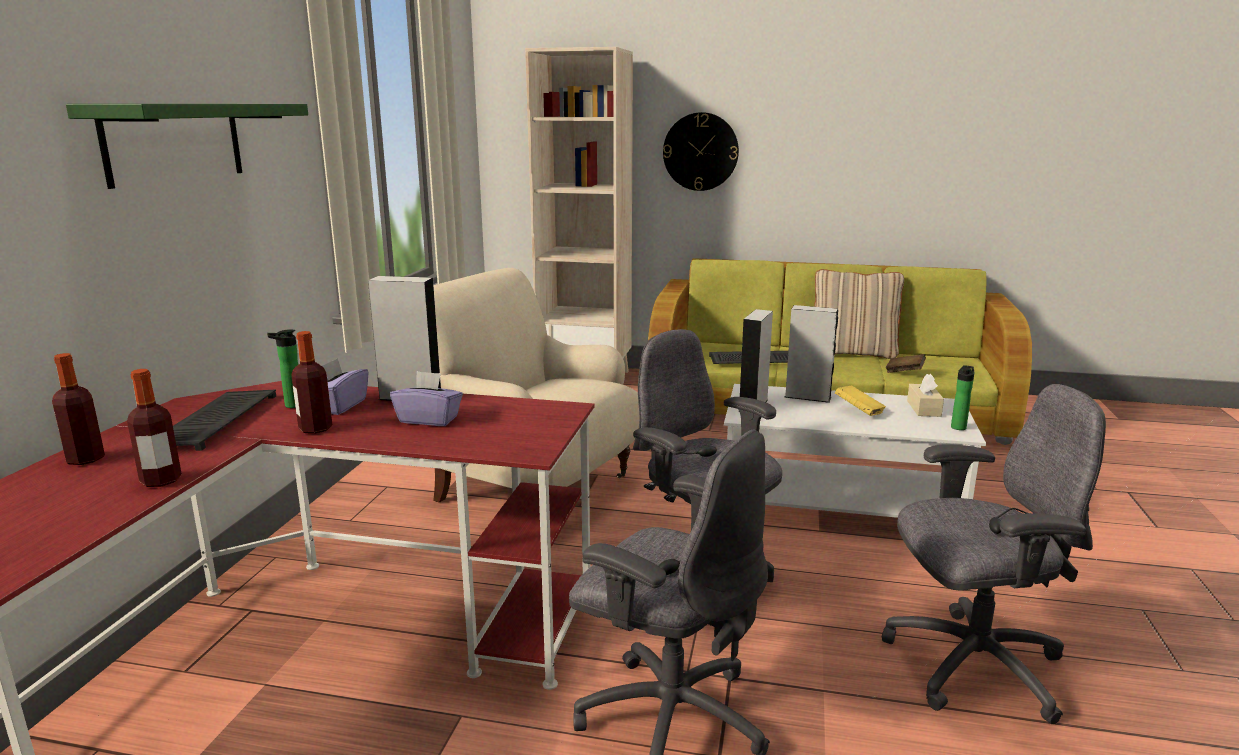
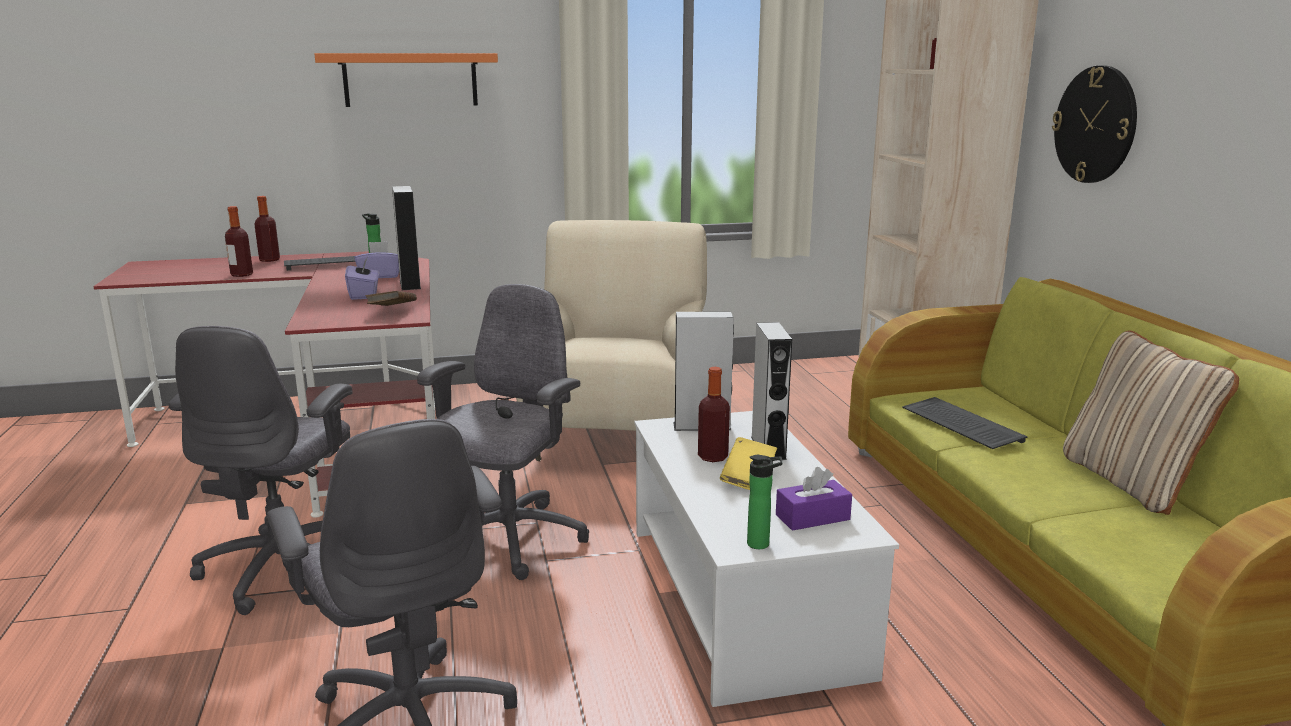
camera: 65 degrees right, 0 degrees up
green shelf [66,104,308,189] -> orange shelf [314,53,498,107]
bottle [291,331,333,434] -> bottle moved to [698,367,730,462]
brown book [886,354,926,373] -> brown book moved to [365,291,417,306]
beige tissue box [907,374,944,417] -> purple tissue box [776,467,852,531]

